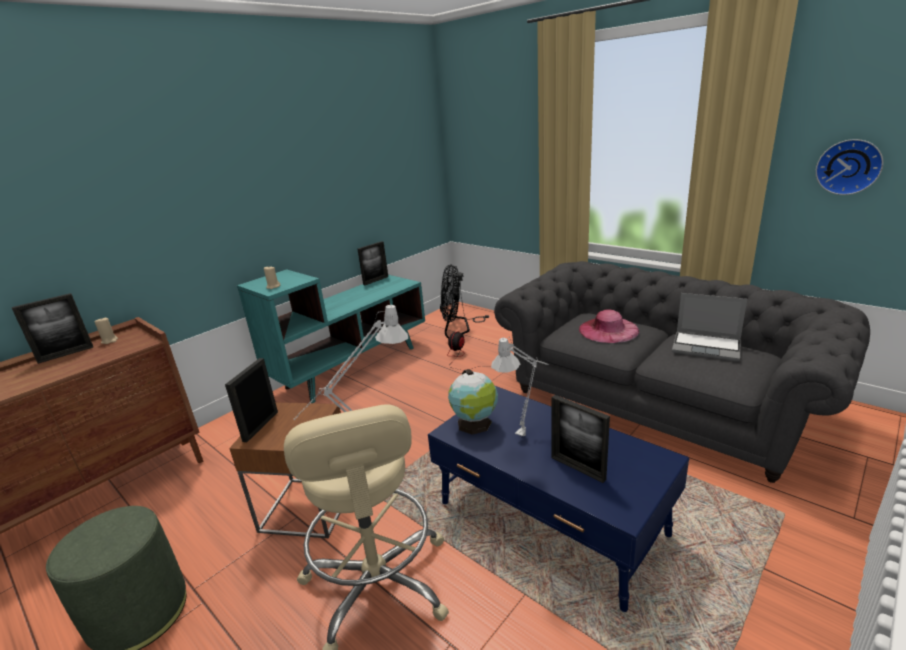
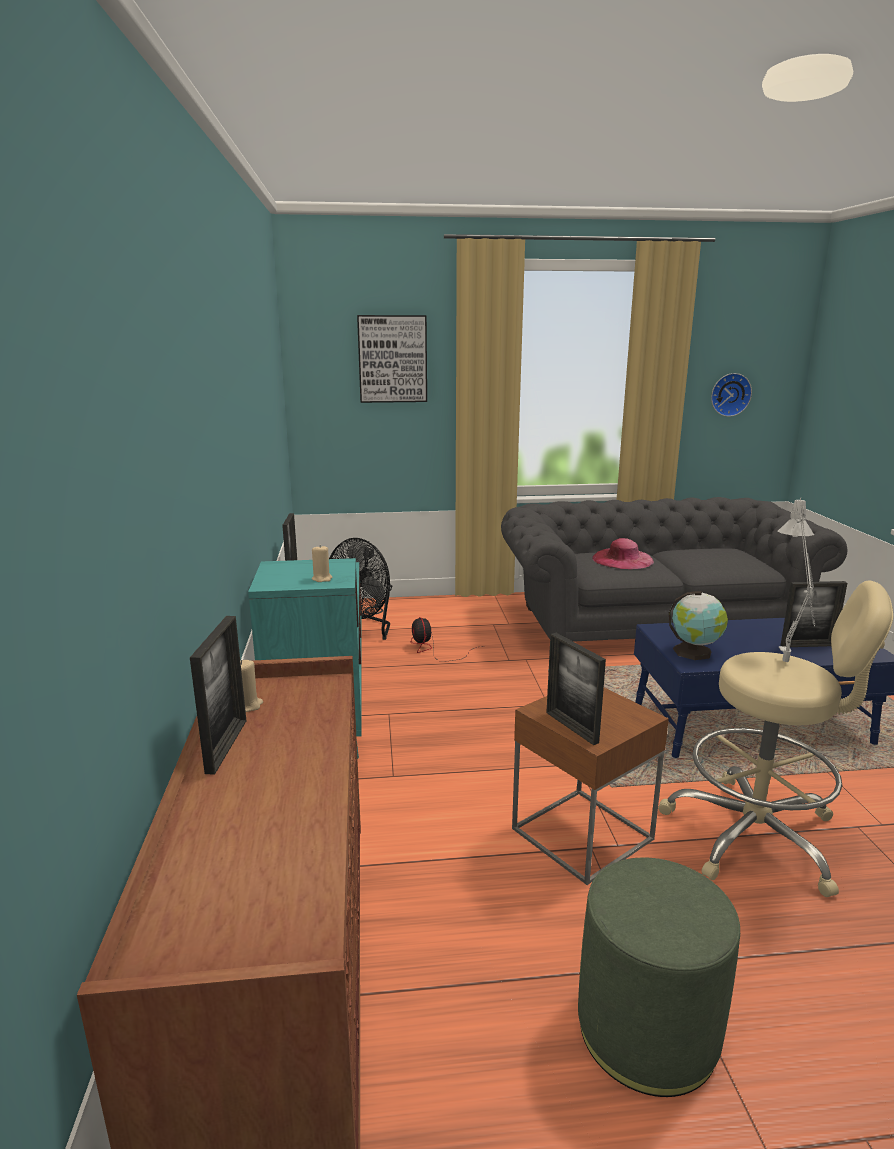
camera: 50 degrees left, 5 degrees down
grey table lamp [491,338,549,436] -> none
laptop [672,293,747,362] -> none
none -> picture [357,315,427,403]

